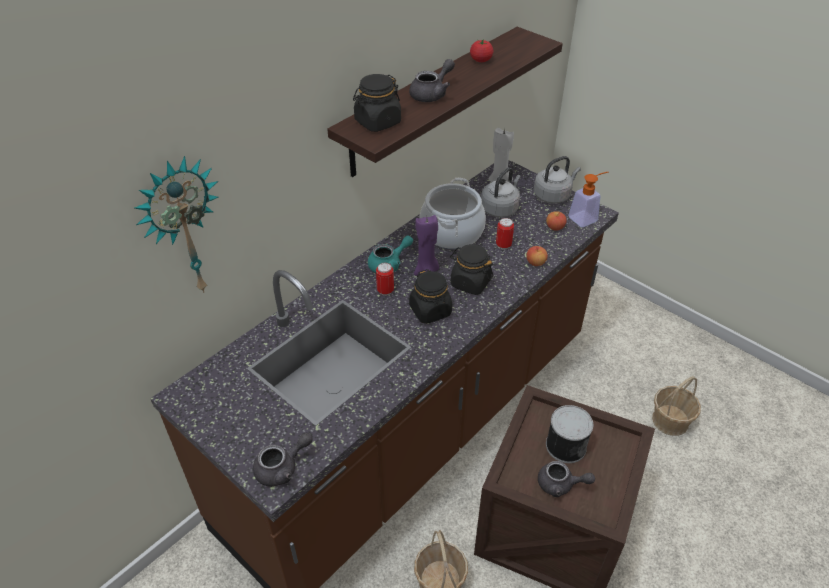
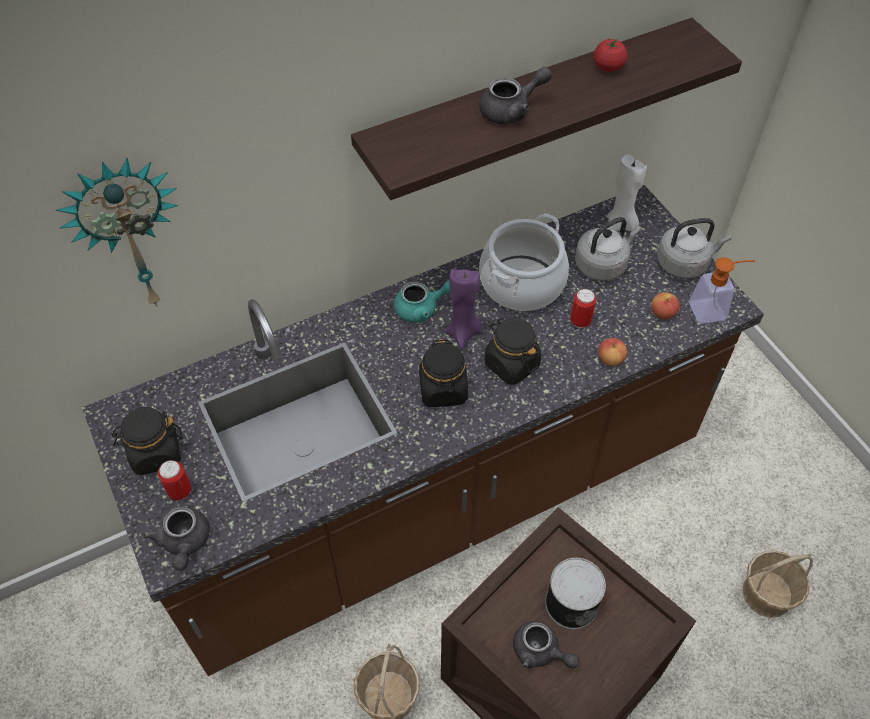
camera: 20 degrees right, 10 degrees up
grey teapot [253,433,313,487] -> grey teapot turned 90 degrees clockwise [143,507,210,571]
black jar [353,74,401,132] -> black jar moved to [112,407,183,475]
can [376,263,394,296] -> can moved to [158,460,191,500]

